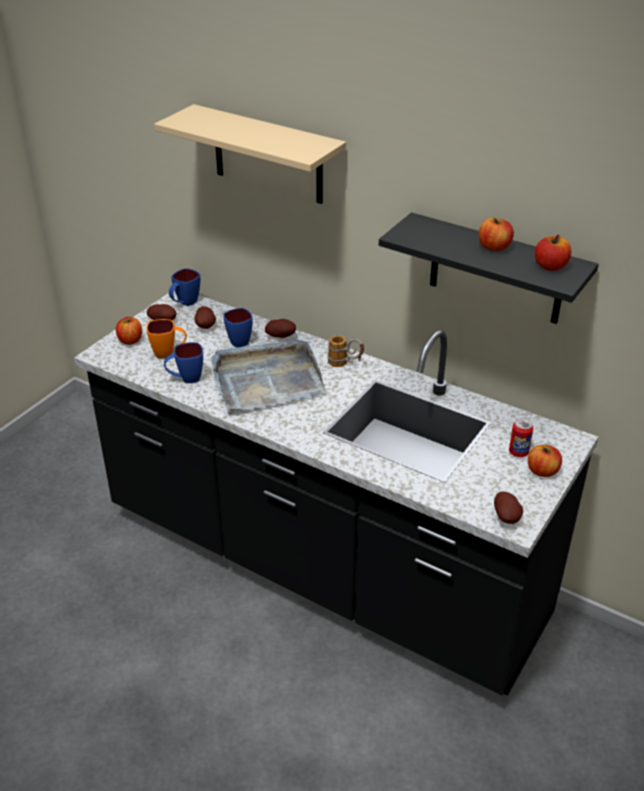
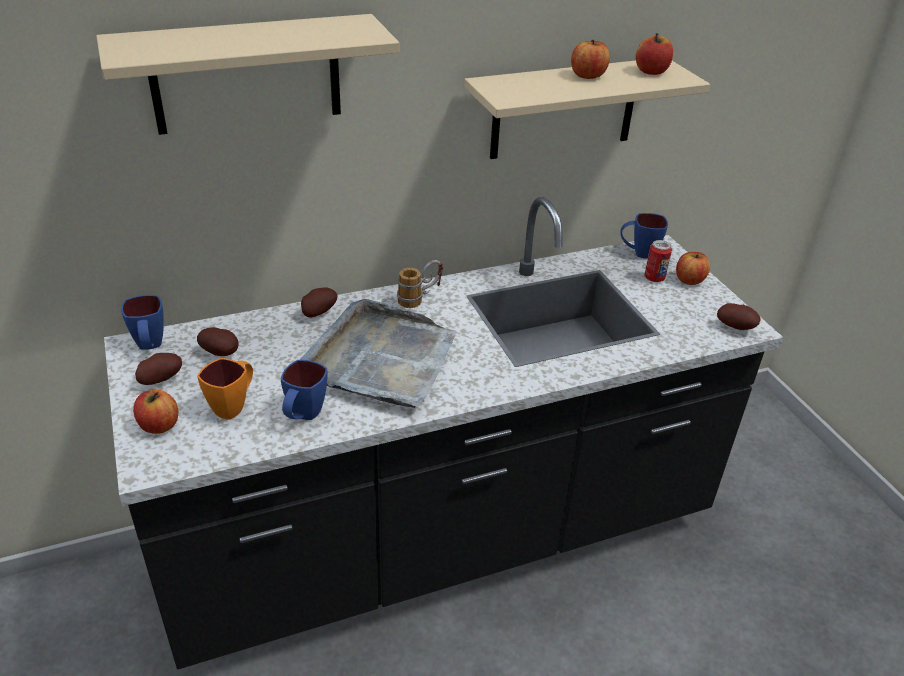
camera: 55 degrees left, 0 degrees up
blue mug [223,308,253,348] -> blue mug moved to [620,213,668,259]
black shelf [379,213,599,324] -> beige shelf [464,61,710,159]

